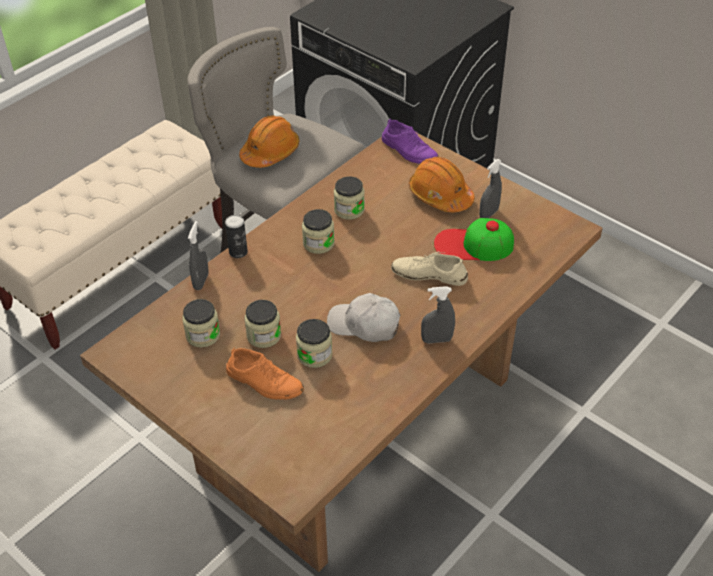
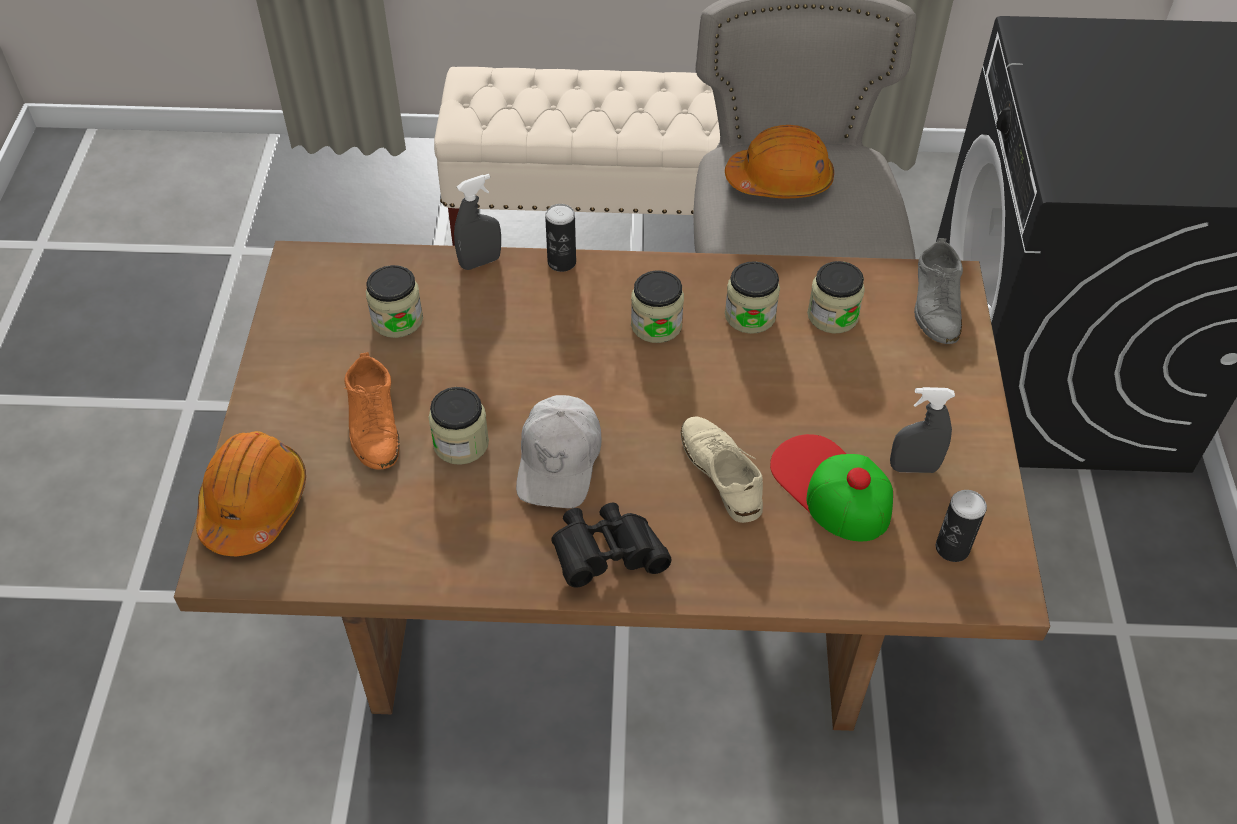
camera: 50 degrees right, 5 degrees up
jar [244,300,281,348] -> jar moved to [807,261,865,333]
white cap [327,293,400,342] -> white cap turned 150 degrees counterclockwise [516,395,602,508]
purple shoe [382,118,438,164] -> grey shoe [914,238,963,344]
orange hard hat [409,157,475,212] -> orange hard hat moved to [196,431,306,556]
grey spray bottle [421,286,455,344] -> black binoculars [551,503,672,588]
none -> can [936,490,987,562]

